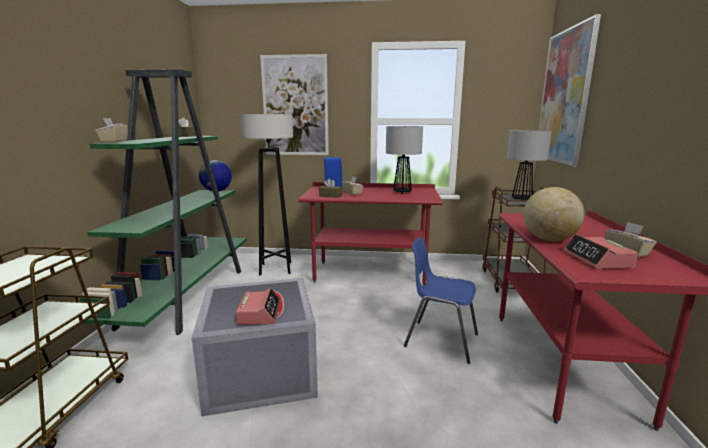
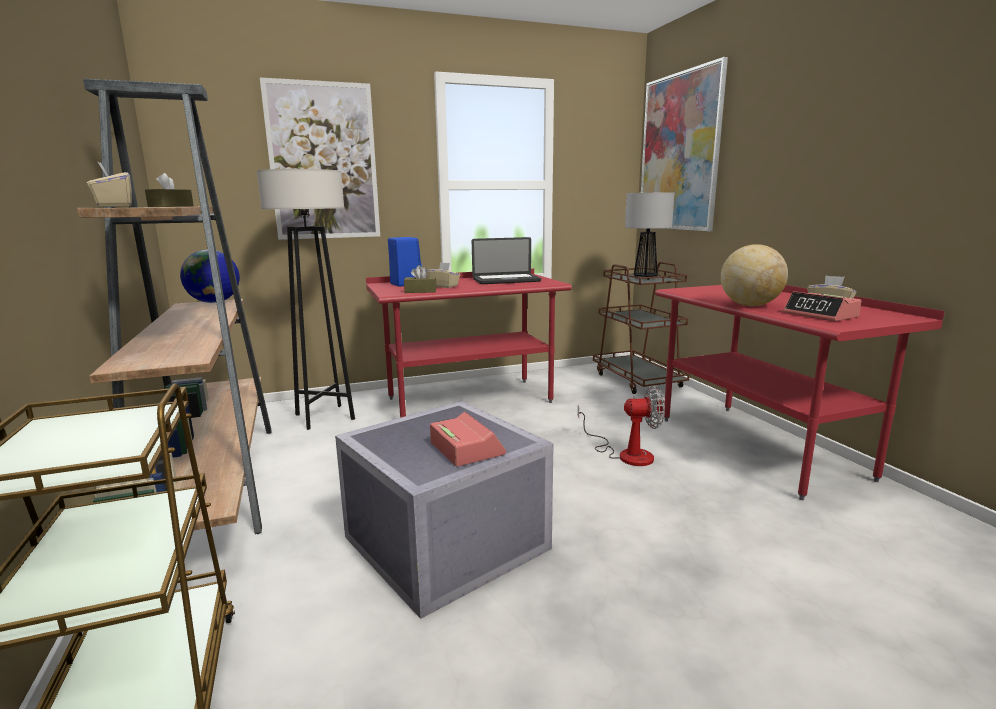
camera: 25 degrees left, 0 degrees up
green bookcase [80,69,247,335] -> brown bookcase [77,79,272,534]
table lamp [386,126,423,194] -> laptop [472,237,541,284]
blue chair [404,237,478,364] -> fan [578,386,665,466]

